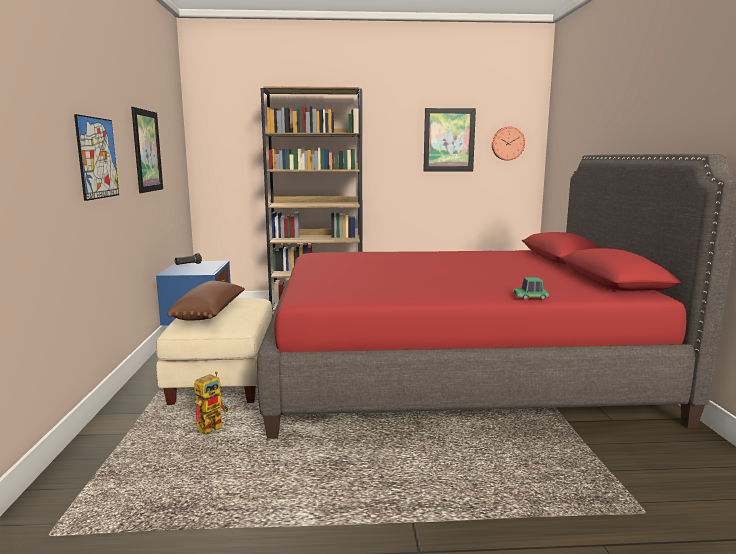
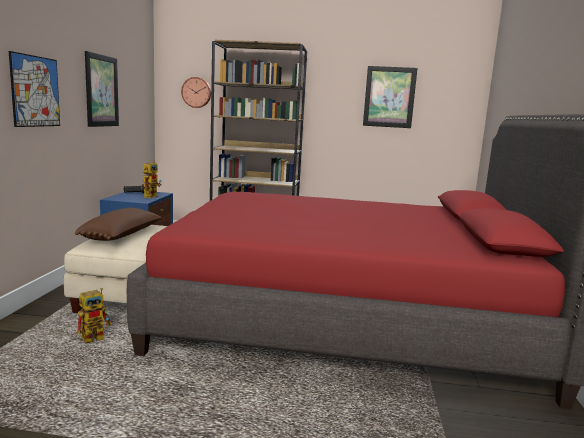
camera: 10 degrees right, 0 degrees up
wall clock [492,127,525,160] -> wall clock moved to [181,77,211,108]
toy car [513,277,549,300] -> none
none -> toy robot [143,161,162,198]

